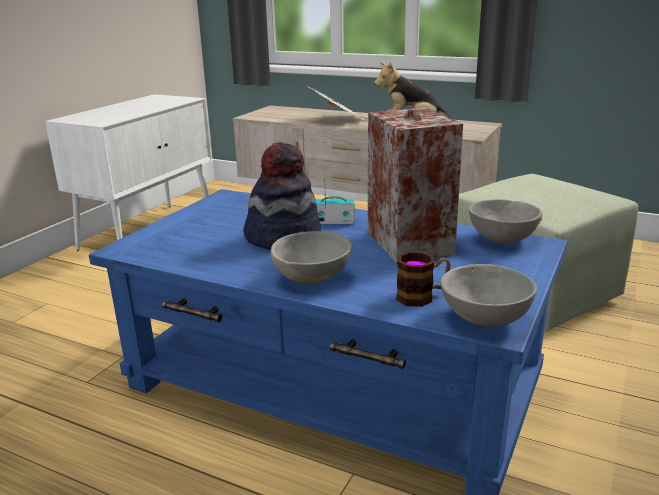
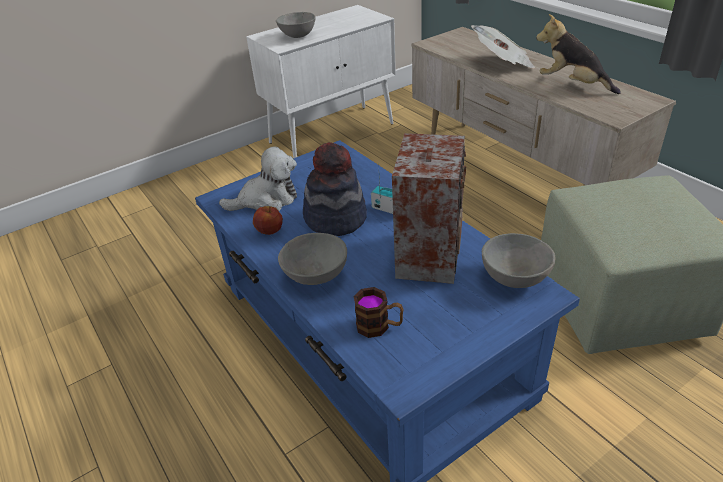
camera: 30 degrees right, 15 degrees up
grey bowl [440,264,537,327] -> grey bowl moved to [276,12,316,38]
none -> plush toy [219,146,297,211]
none -> apple [253,206,283,235]

